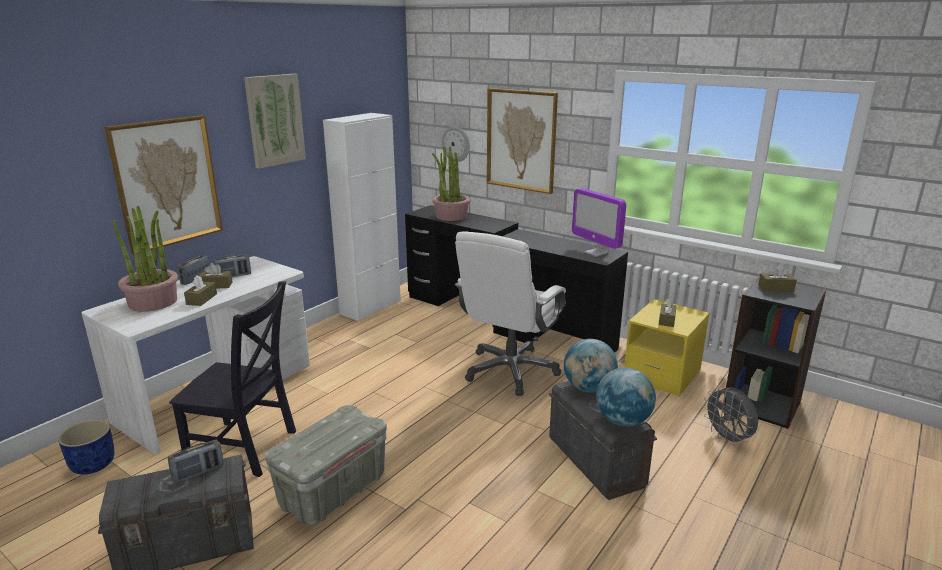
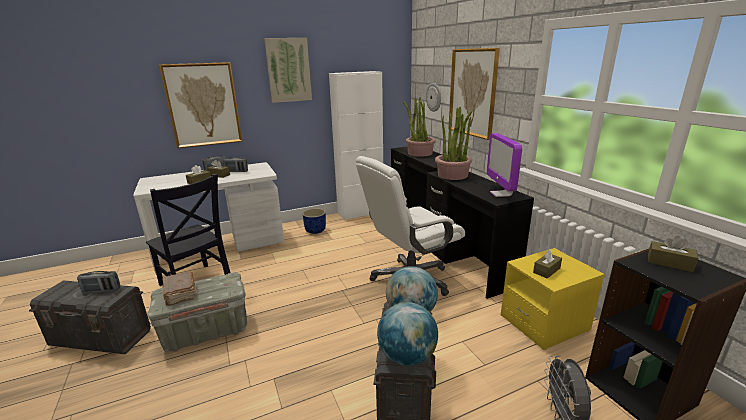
camera: 30 degrees right, 0 degrees up
blue planter [58,420,114,475] -> blue planter moved to [302,208,326,234]
potted plant [113,206,178,312] -> potted plant moved to [435,107,472,180]
none -> brown book [162,271,197,306]

